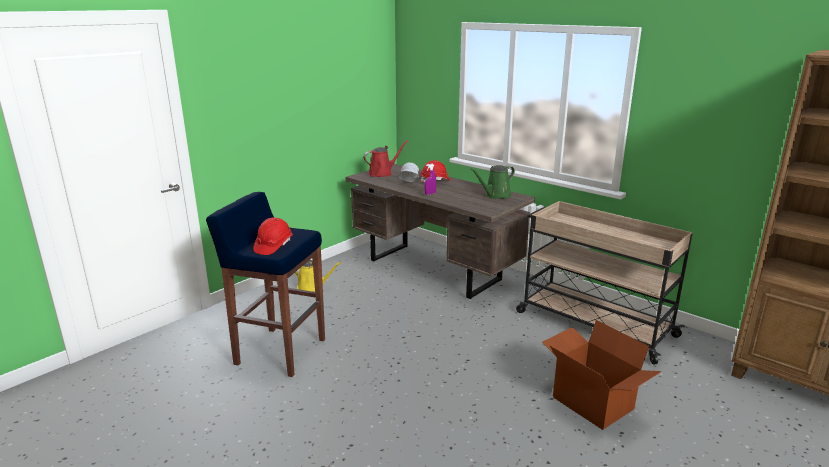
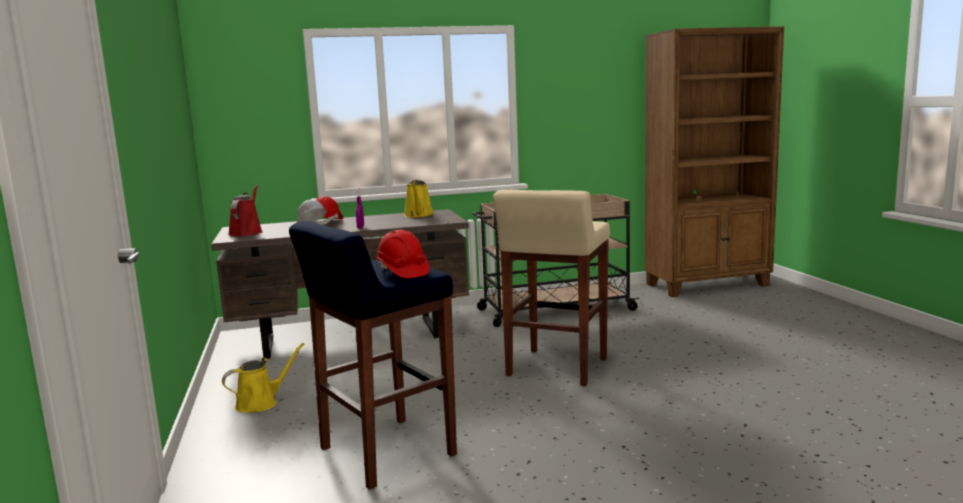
camera: 55 degrees left, 10 degrees down
green watering can [470,165,515,199] -> yellow watering can [404,180,434,217]
cardboard box [542,320,662,430] -> none
none -> beige stool [493,190,610,386]

